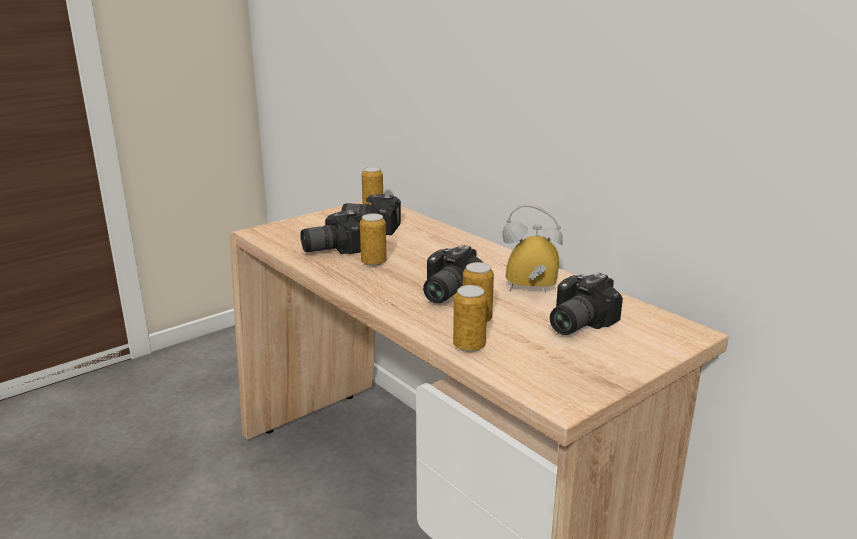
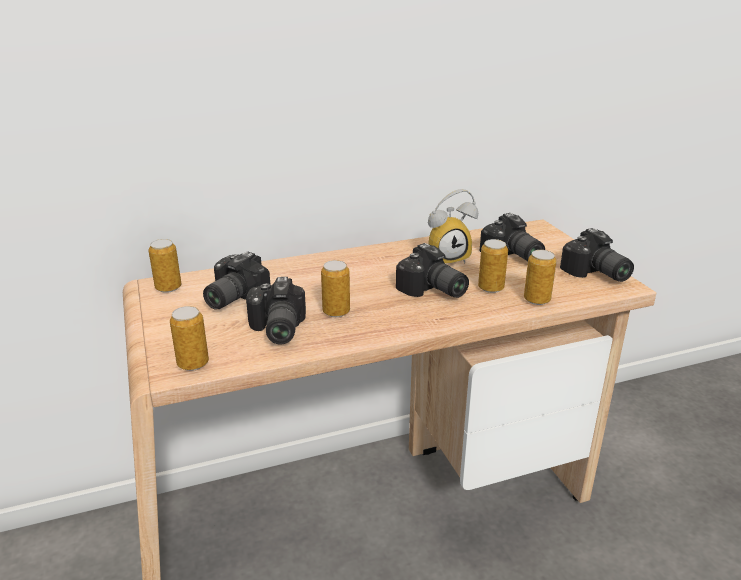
camera: 70 degrees left, 5 degrees up
alarm clock [502,203,563,293] -> alarm clock turned 135 degrees counterclockwise [428,189,478,263]
none -> can [170,306,209,371]
none -> camera [560,228,634,282]

